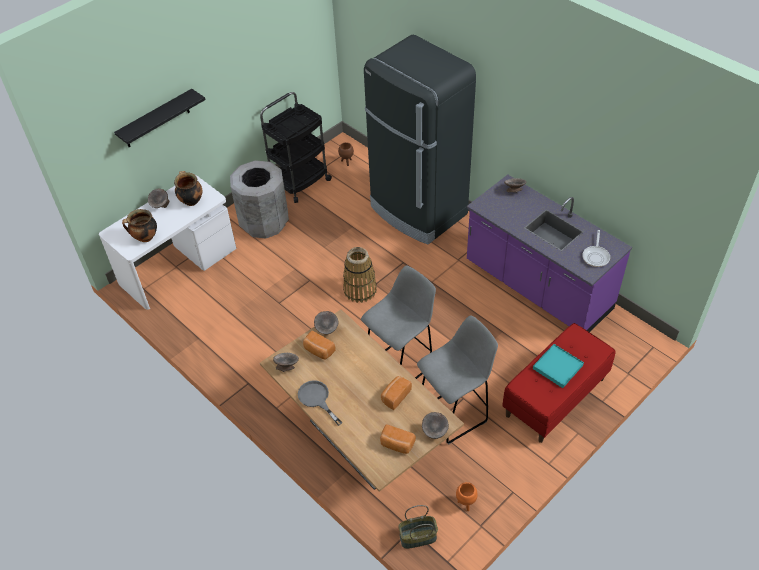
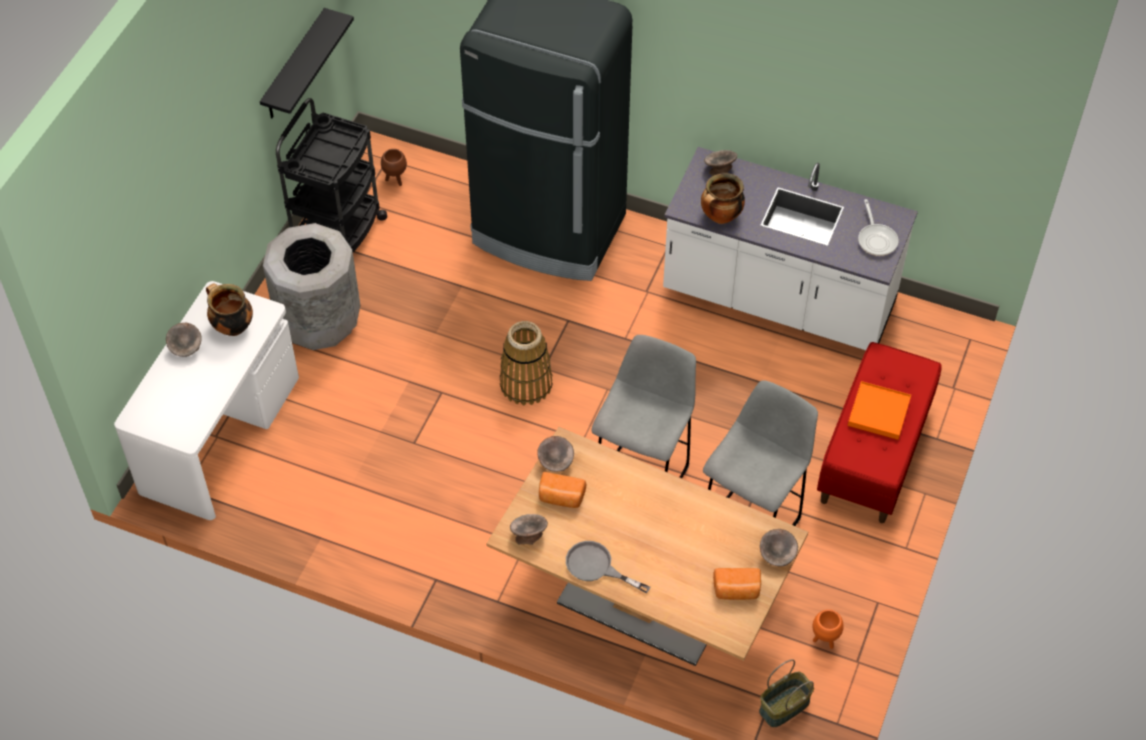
camera: 25 degrees left, 5 degrees up
black shelf [114,89,205,147] -> black shelf moved to [260,8,354,118]
cooking pot [122,209,157,242] -> cooking pot moved to [701,173,745,224]
bread [381,376,412,410] -> none
purple counter [467,175,632,332] -> white counter [663,147,918,350]
turquoise tray [533,344,584,388] -> orange tray [848,381,911,440]

